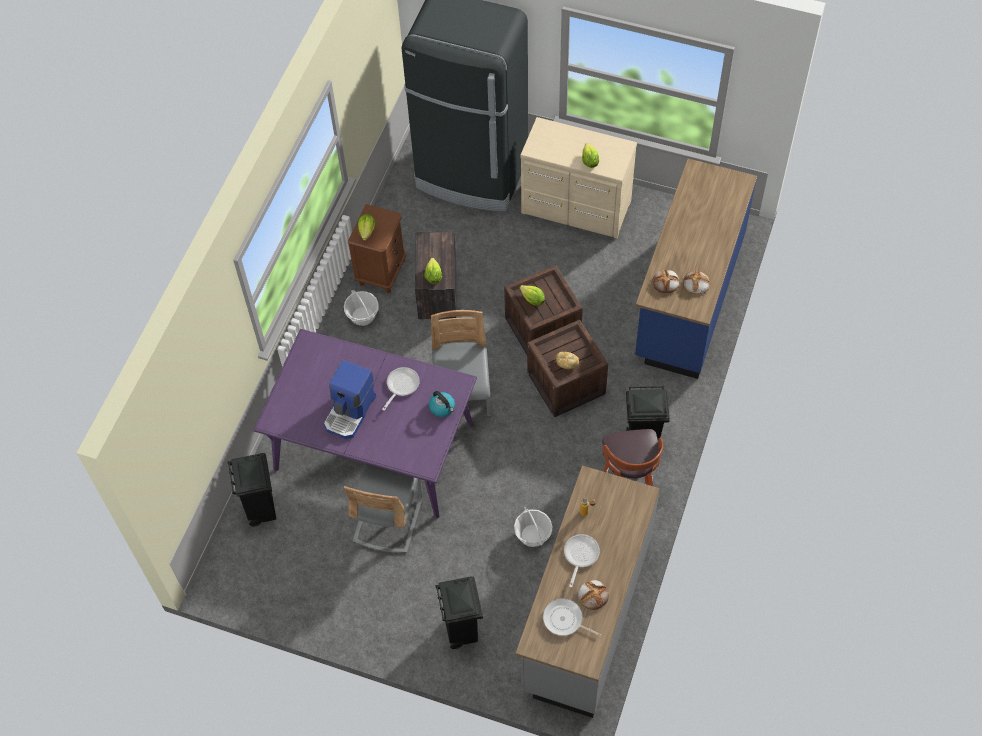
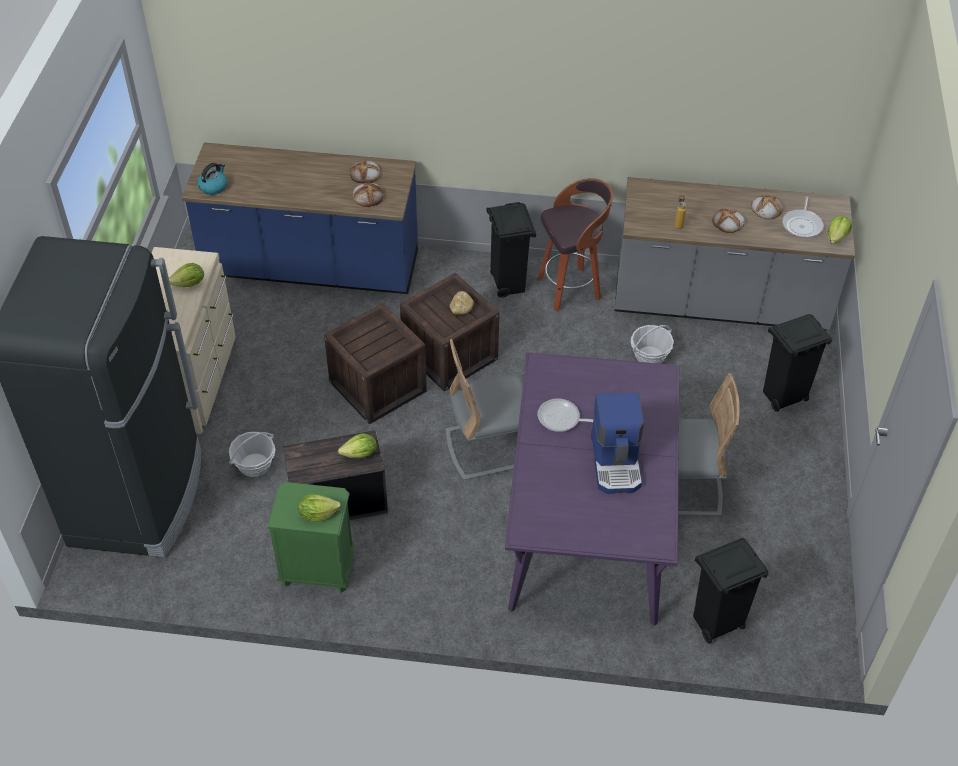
camera: 105 degrees left, 10 degrees down
coffee machine [324,360,376,439] -> coffee machine turned 75 degrees clockwise [591,393,644,494]
basket [344,290,379,326] -> basket moved to [229,432,275,477]
brown nightstand [348,204,406,294] -> green nightstand [267,482,355,593]
kettle [429,391,455,417] -> kettle moved to [197,163,227,195]
lettuce [520,285,545,306] -> lettuce moved to [827,216,852,244]
frying pan [564,534,600,588] -> bread [712,209,745,233]

